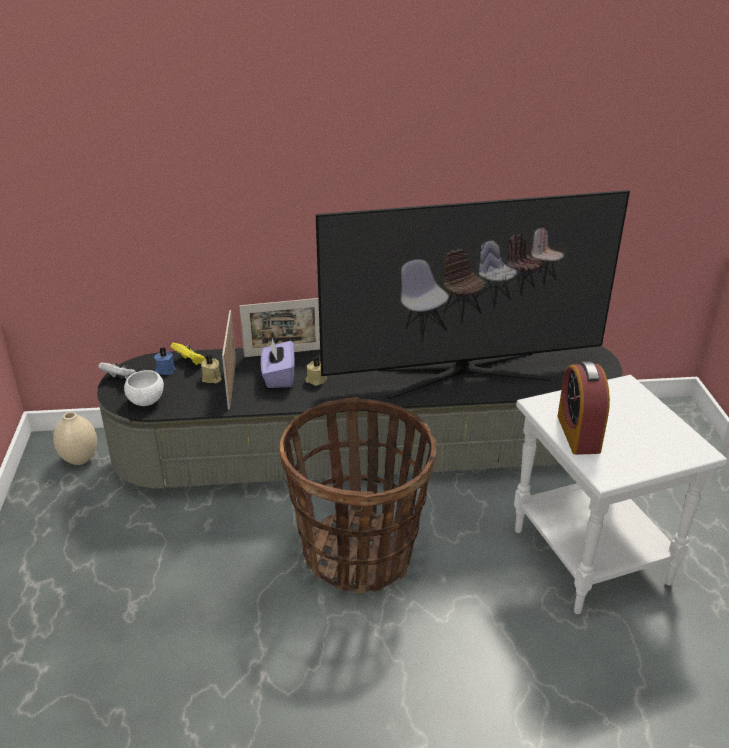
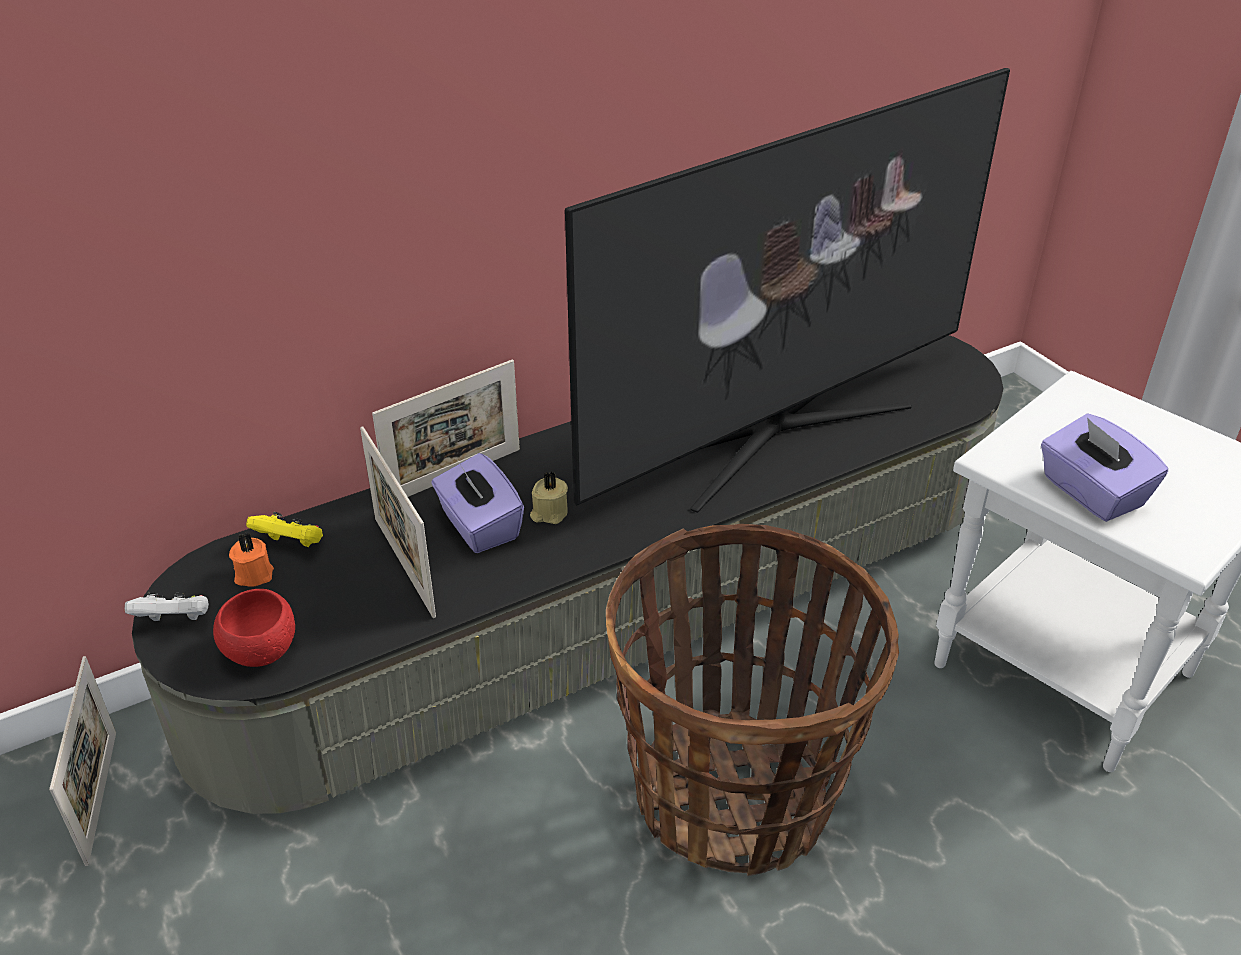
camera: 25 degrees left, 5 degrees up
beige vase [53,412,97,465] -> picture frame [49,656,116,866]
white bowl [124,370,164,406] -> red bowl [213,589,295,667]
blue candle [154,347,176,375] -> orange candle [229,533,274,587]
beige candle [201,355,221,383] -> none
alarm clock [557,361,610,455] -> purple tissue box [1041,413,1168,522]

